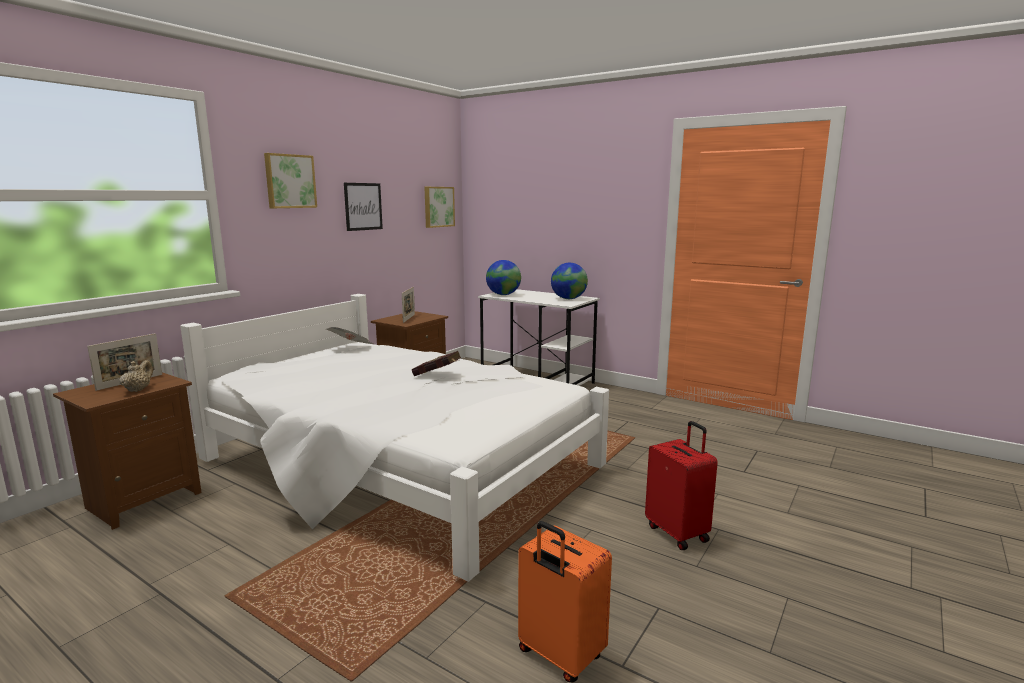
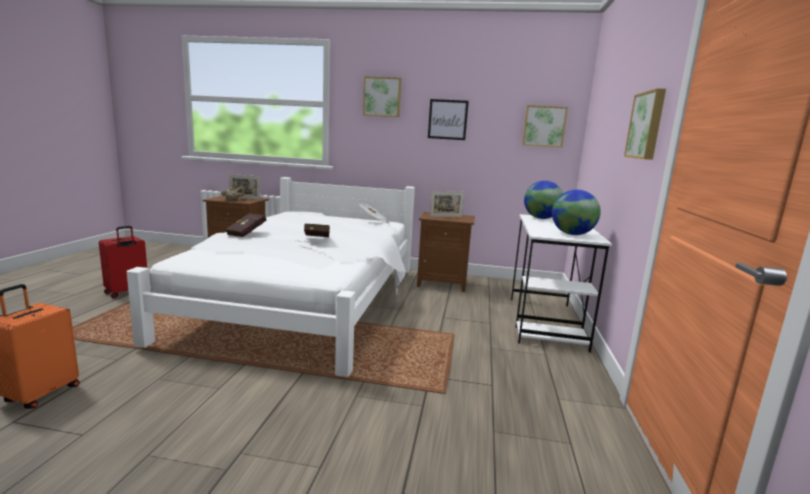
camera: 65 degrees right, 0 degrees up
red suitcase [645,421,718,550] -> red suitcase moved to [99,226,147,298]
none -> red book [225,213,266,237]
none -> picture [624,88,666,160]

